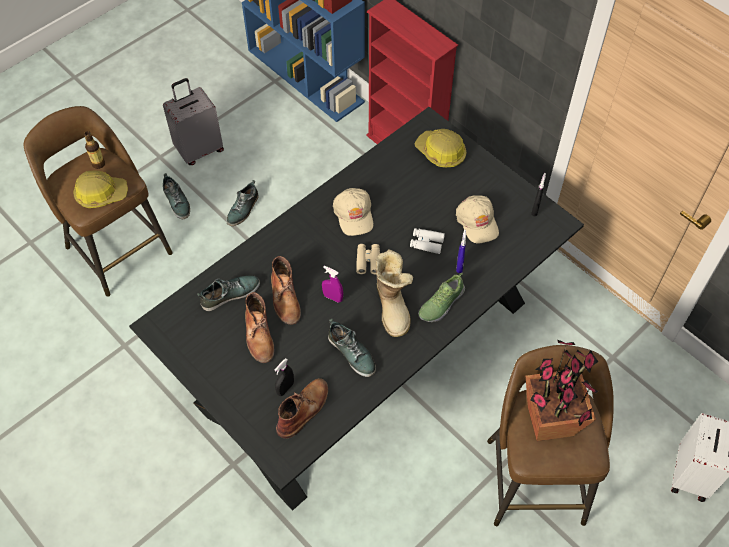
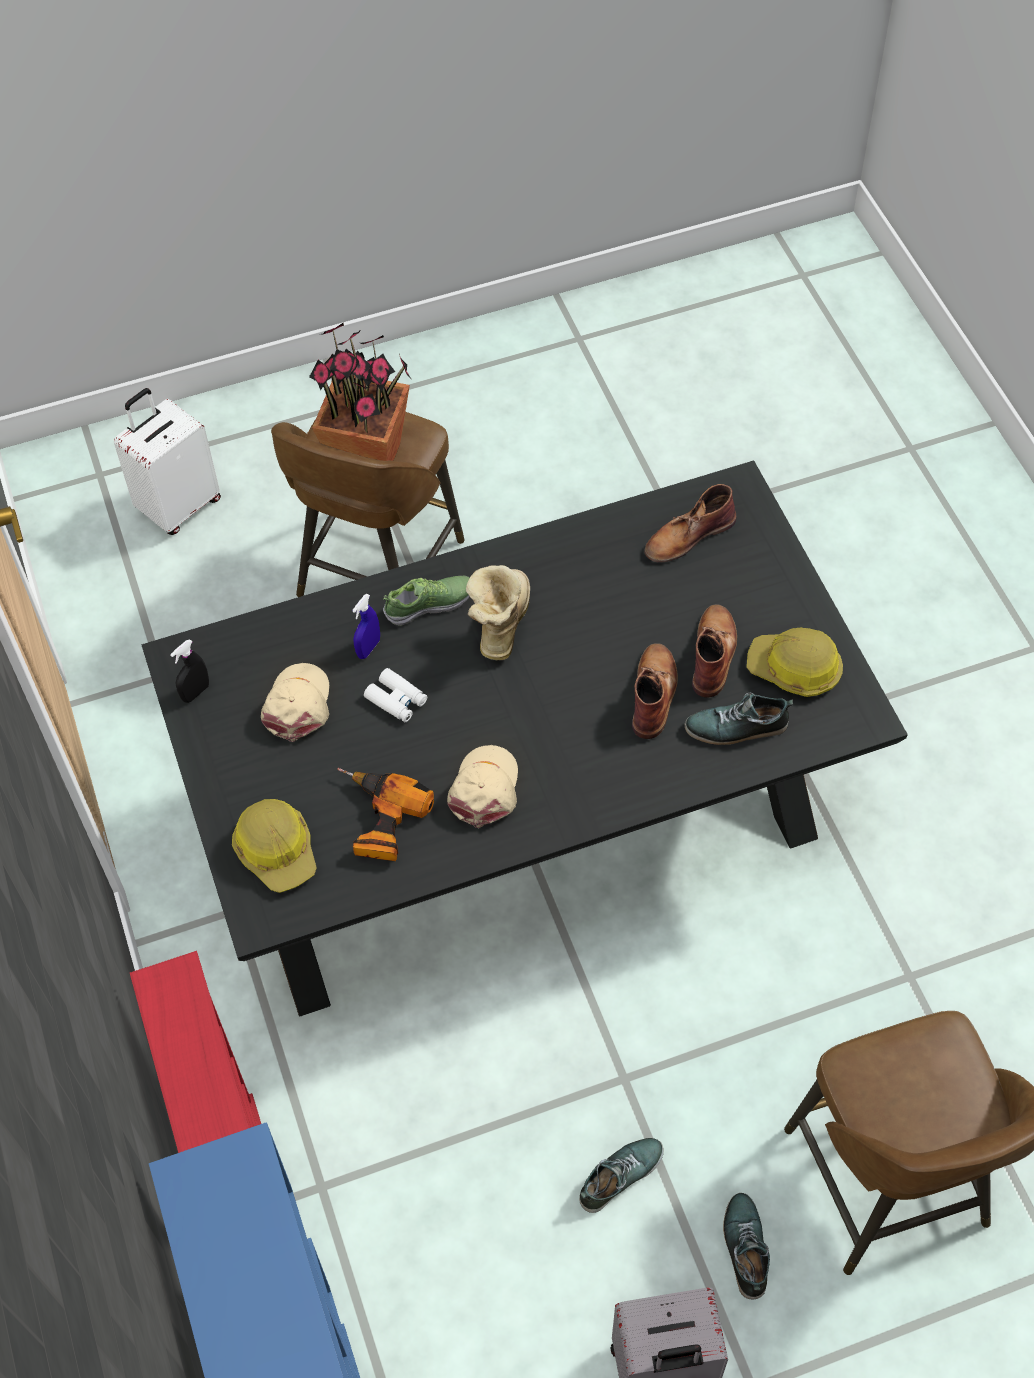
camera: 155 degrees left, 0 degrees up
hard hat [73,171,128,208] -> hard hat moved to [747,628,843,697]
bottle [84,131,105,169] -> none
black spray bottle [275,358,294,396] -> none
purple spray bottle [322,266,343,303] -> none
shoe [328,319,376,377] -> none
beige binoculars [356,244,380,274] -> none
none -> power drill [337,768,434,861]

